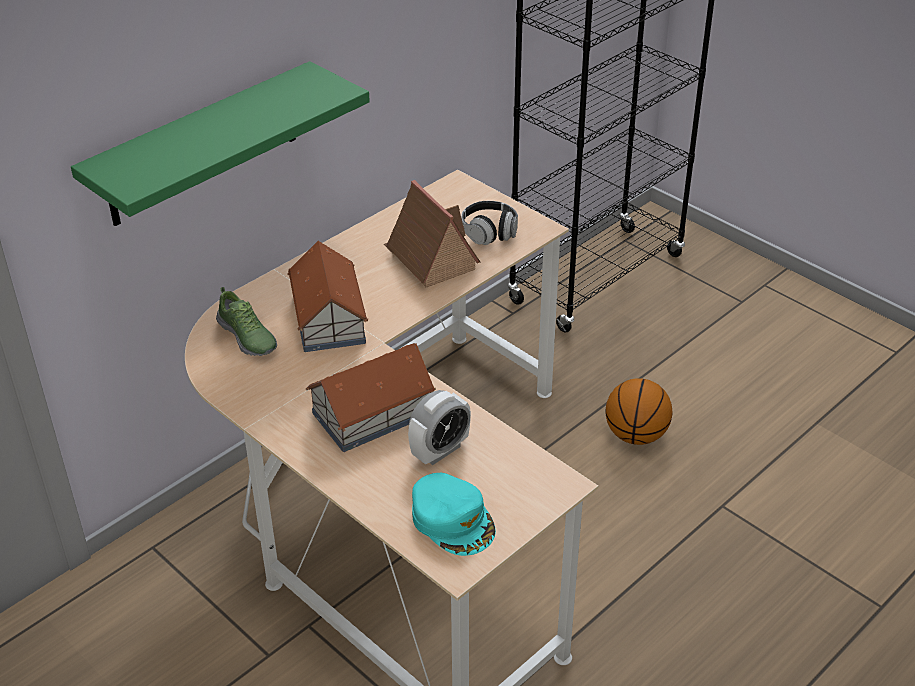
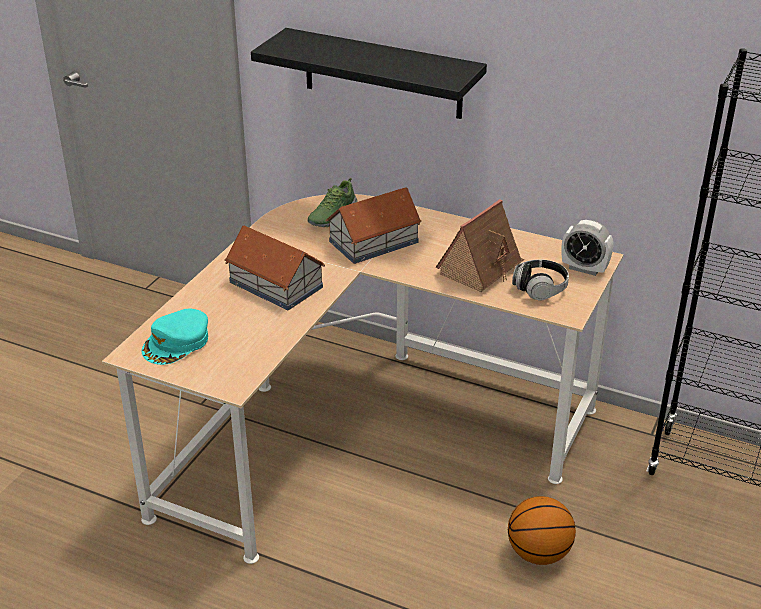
camera: 70 degrees right, 5 degrees down
green shelf [71,61,370,226] -> black shelf [251,28,487,119]
alarm clock [408,390,471,465] -> alarm clock moved to [562,220,613,276]

